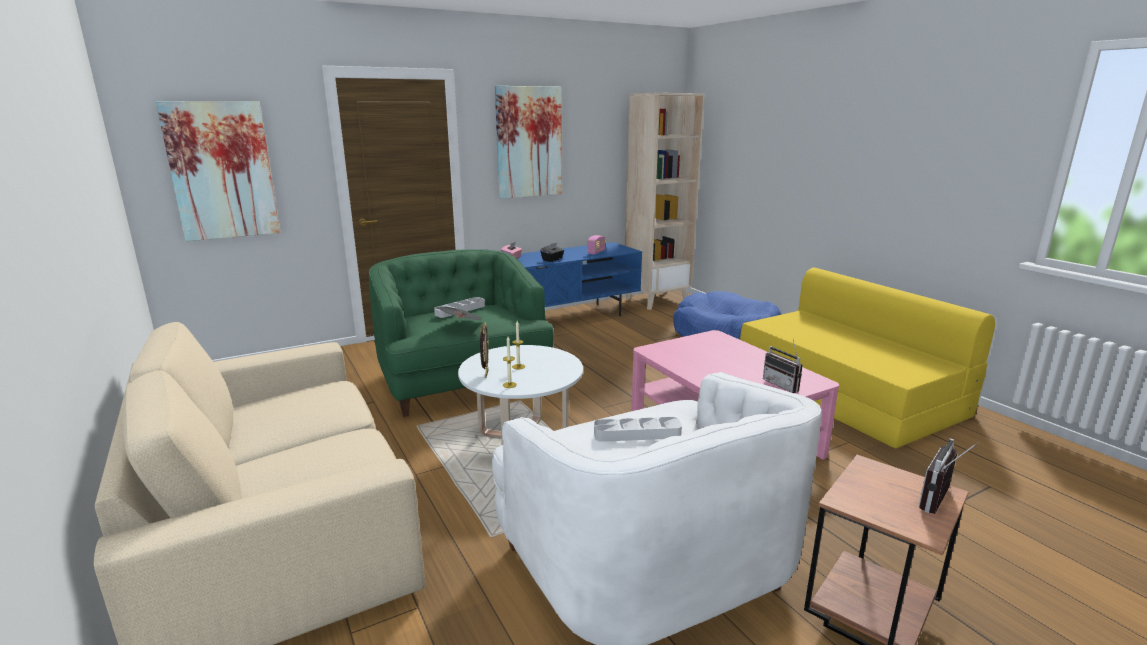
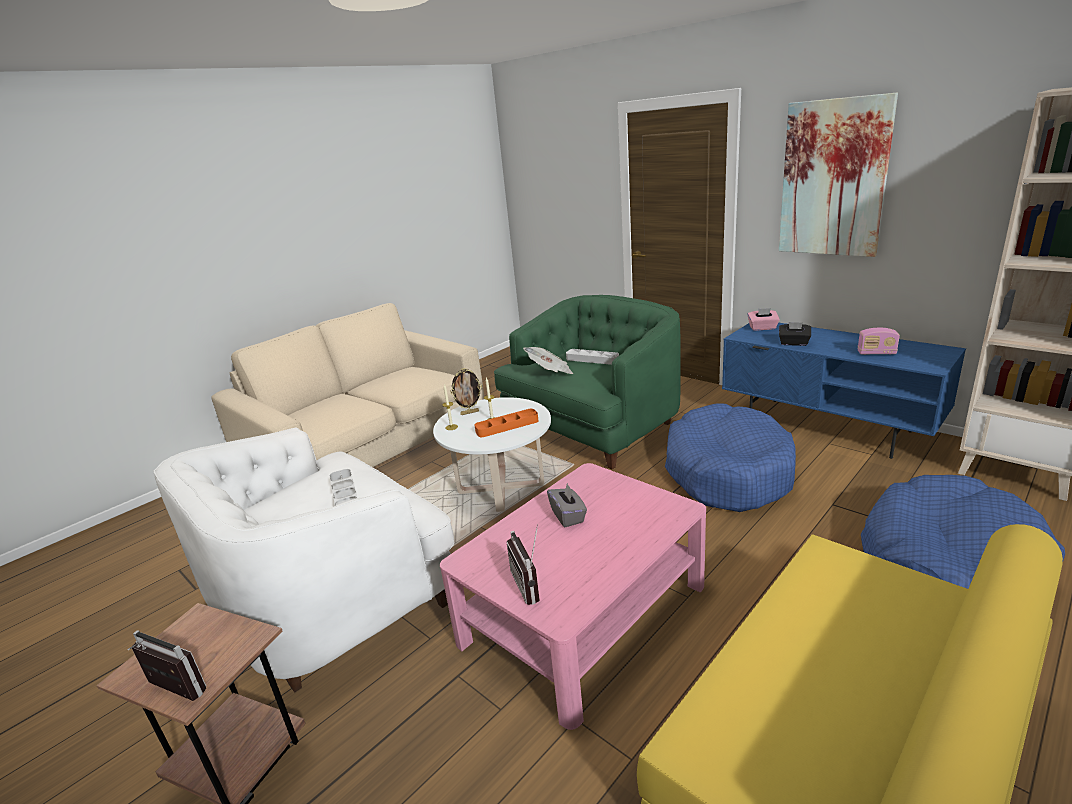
camera: 75 degrees right, 5 degrees up
picture [156,101,280,241] -> none
radio [763,340,803,393] -> radio turned 60 degrees counterclockwise [507,525,540,605]
none -> orange tray [474,409,539,437]
none -> grey tissue box [547,483,587,527]
none -> blue dog bed [665,403,796,512]

